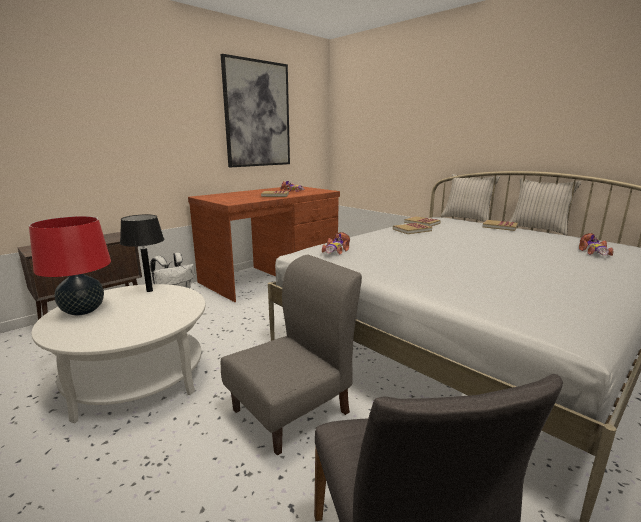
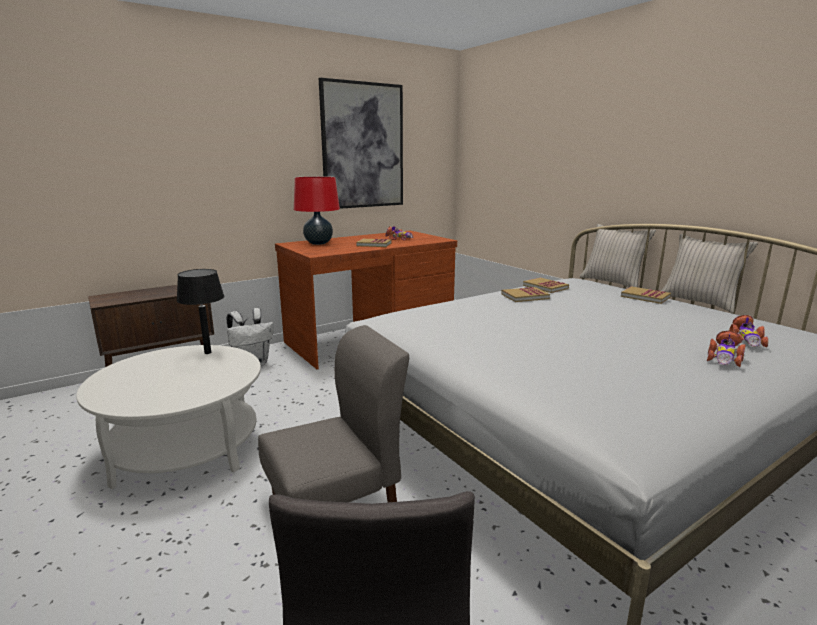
camera: 10 degrees right, 0 degrees up
red table lamp [29,216,111,316] -> red table lamp moved to [294,176,340,245]
toy car [322,232,350,255] -> toy car moved to [707,331,746,367]

